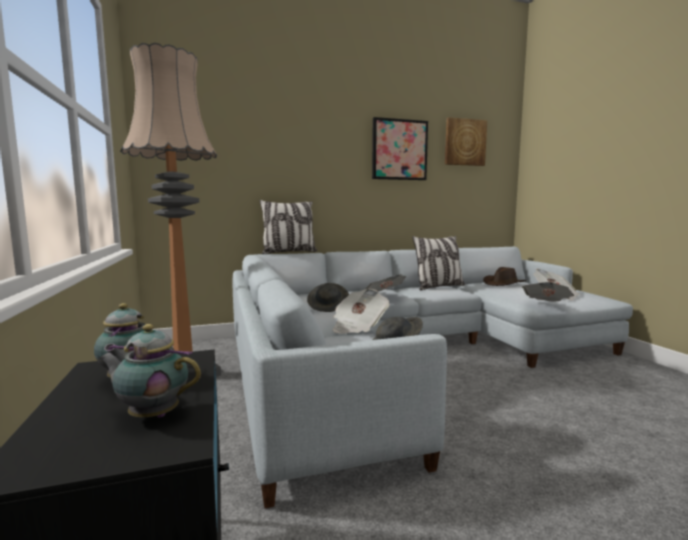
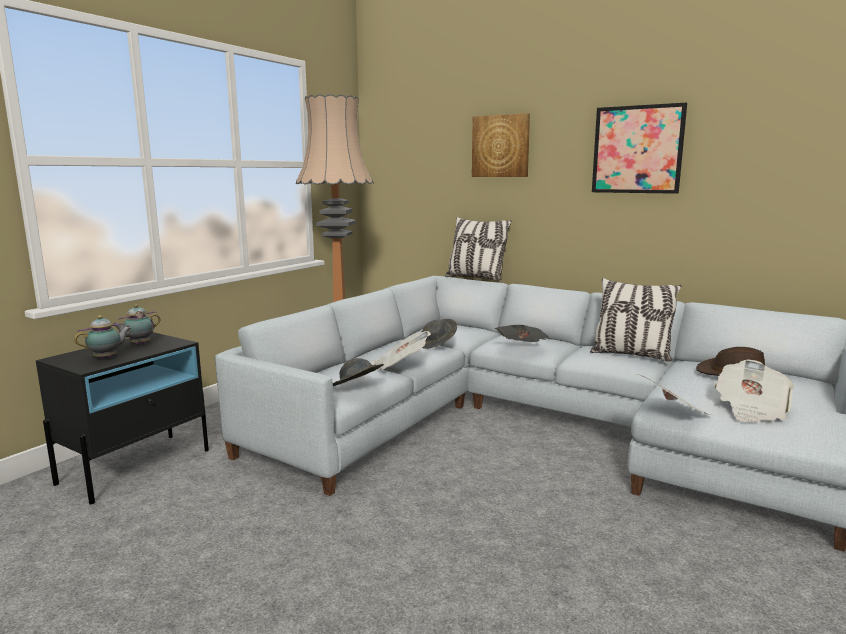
camera: 50 degrees right, 5 degrees up
teapot [99,324,201,418] -> teapot turned 75 degrees clockwise [74,315,131,359]
picture [445,117,487,166] -> picture moved to [472,113,530,177]

